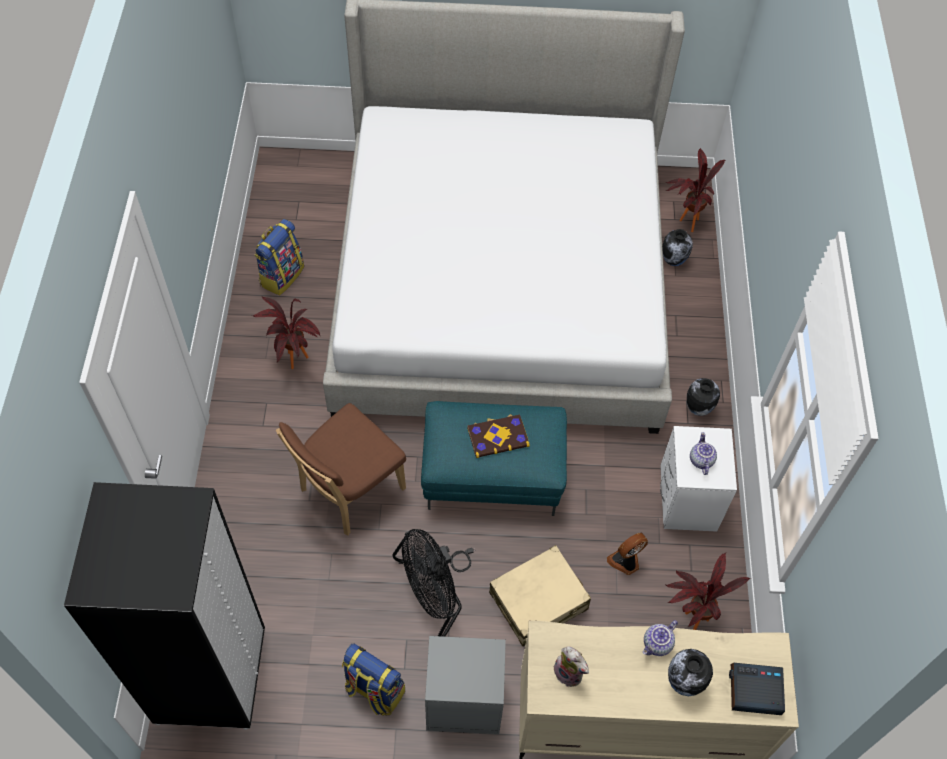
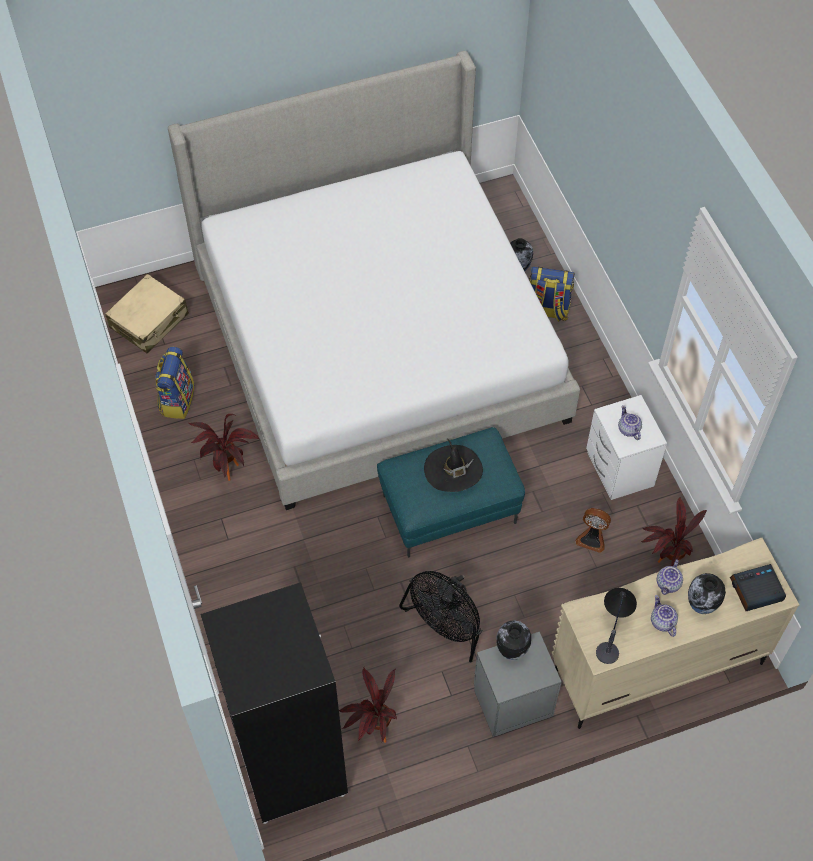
camera: 20 degrees left, 0 degrees up
brown chair [276,403,406,535] -> none
backpack [342,644,405,716] -> backpack moved to [529,267,575,322]
book [467,414,530,458] -> black hat [424,440,483,492]
beige suitcase [489,545,591,646] -> beige suitcase moved to [105,274,189,353]
plush toy [554,646,589,687] -> table lamp [596,588,637,664]
fan [607,533,648,575] -> fan turned 105 degrees counterclockwise [575,508,611,553]
potted plant [666,148,725,232] -> potted plant moved to [339,668,397,743]
vase [687,378,720,416] -> vase moved to [496,620,531,660]
none -> teapot [651,595,678,637]

